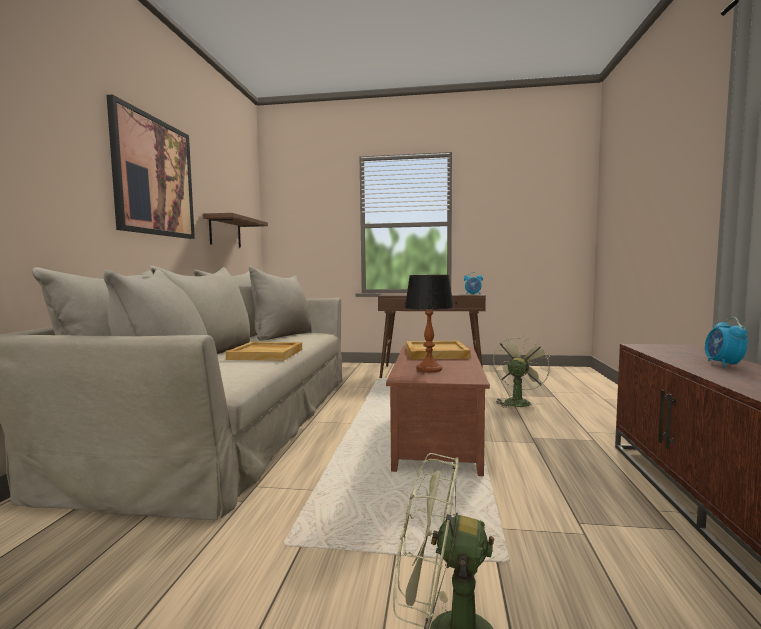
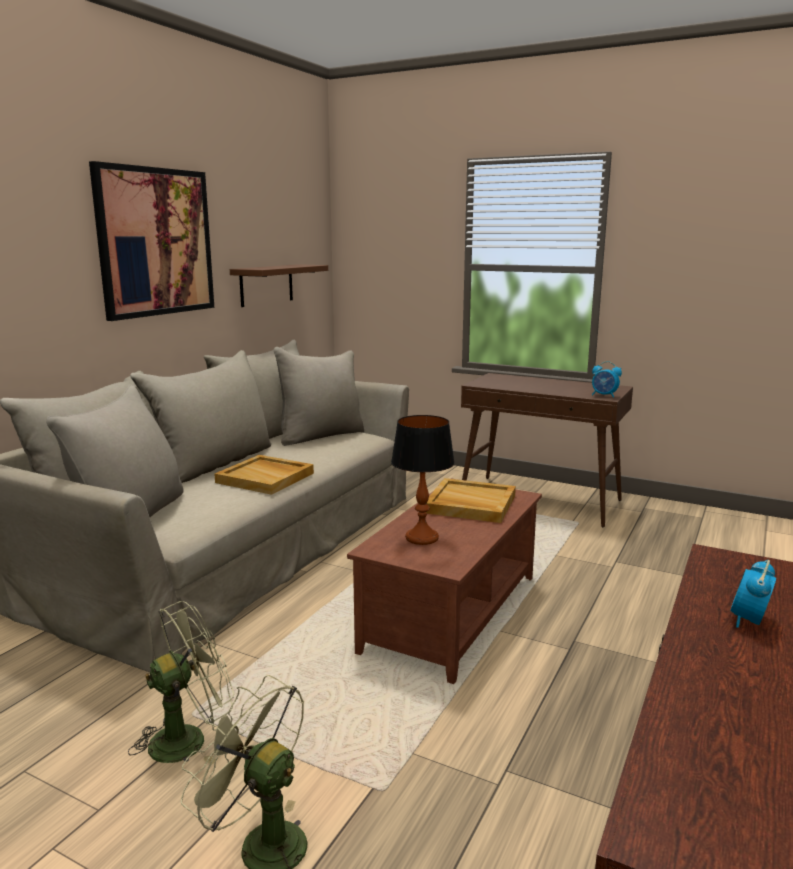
camera: 20 degrees right, 10 degrees up
green fan [493,336,550,408] -> green fan moved to [128,601,234,764]

